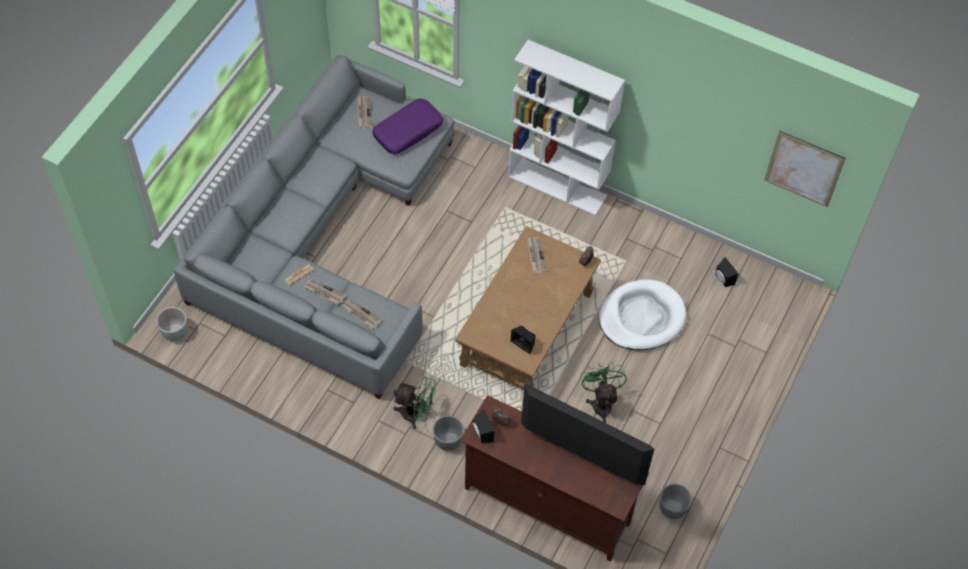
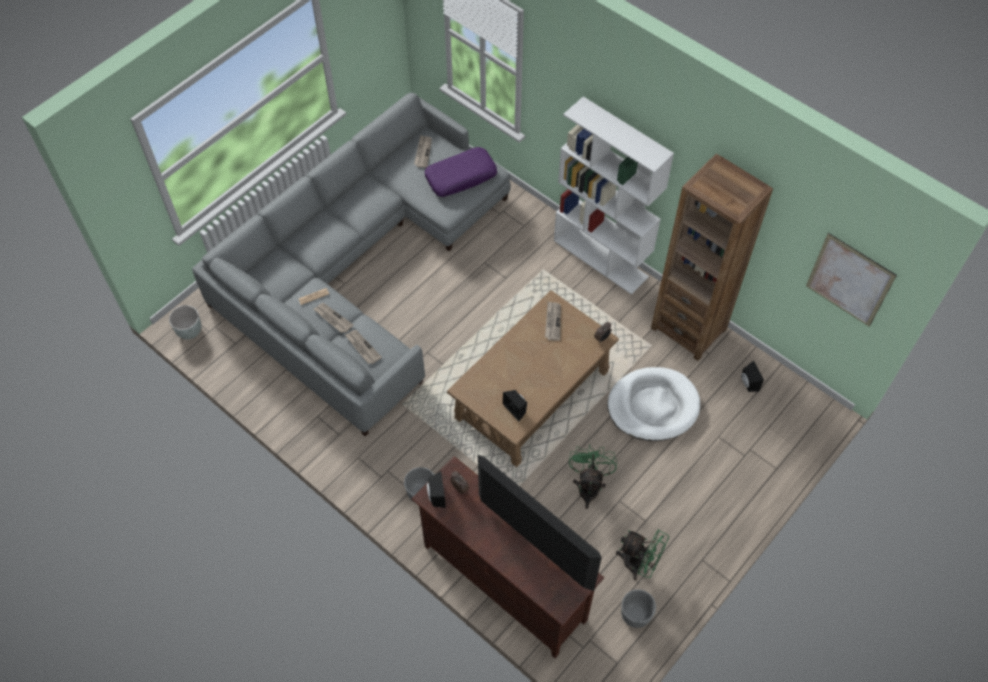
camera: 15 degrees right, 0 degrees up
green fan [393,376,436,429] -> green fan moved to [616,529,669,580]
none -> brown bookcase [651,154,773,361]

